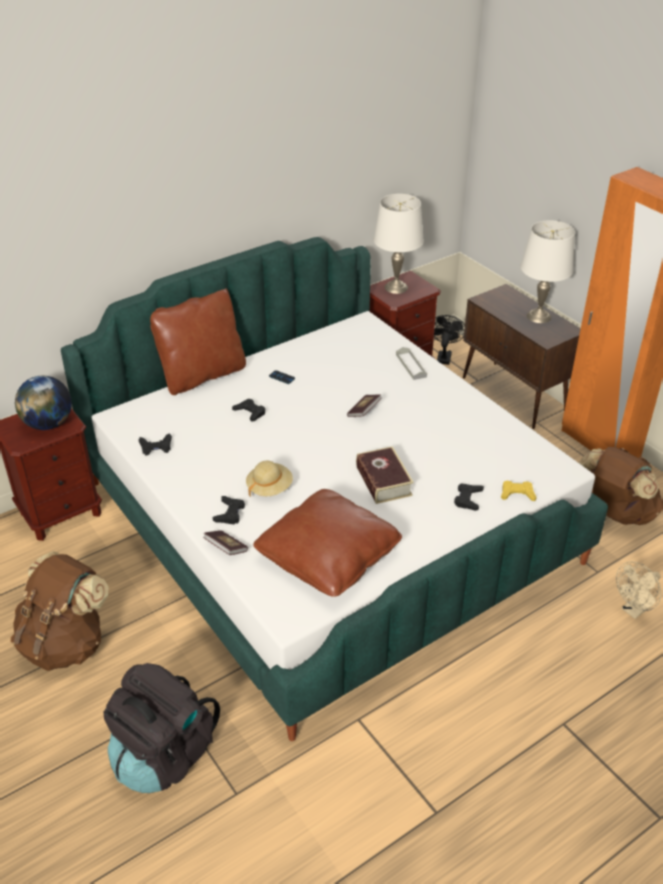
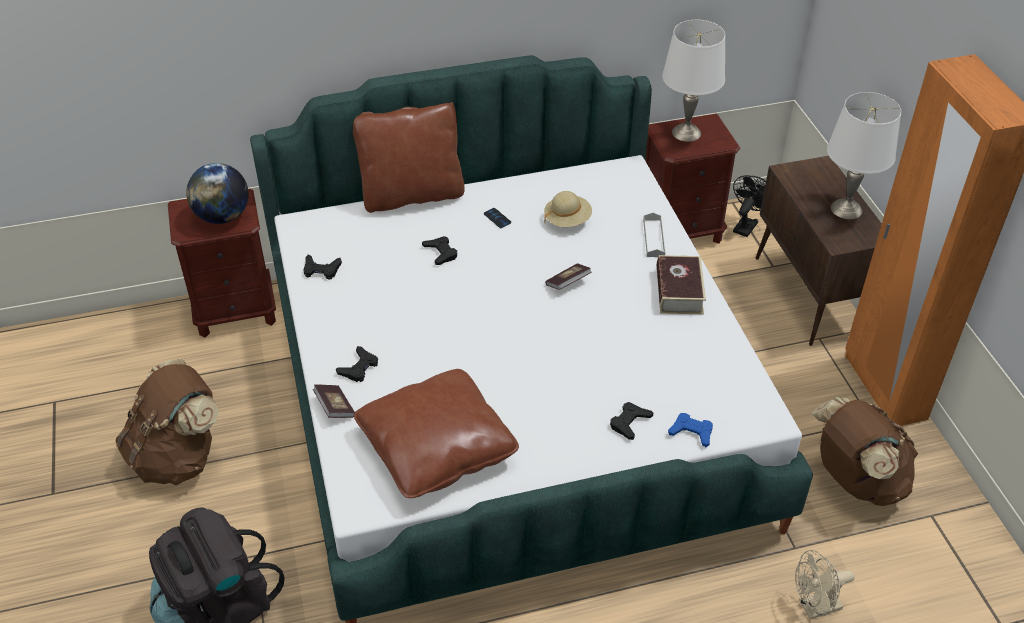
camera: 20 degrees right, 5 degrees up
beige hat [246,460,293,497] -> beige hat moved to [544,191,592,227]
book [356,446,414,504] -> book moved to [657,255,706,314]
yellow game controller [501,481,537,501] -> blue game controller [668,413,713,447]

